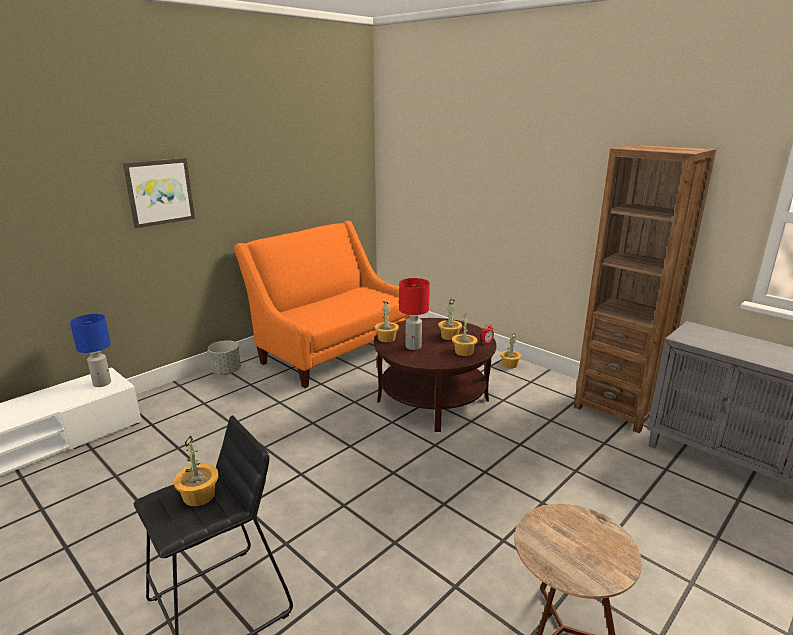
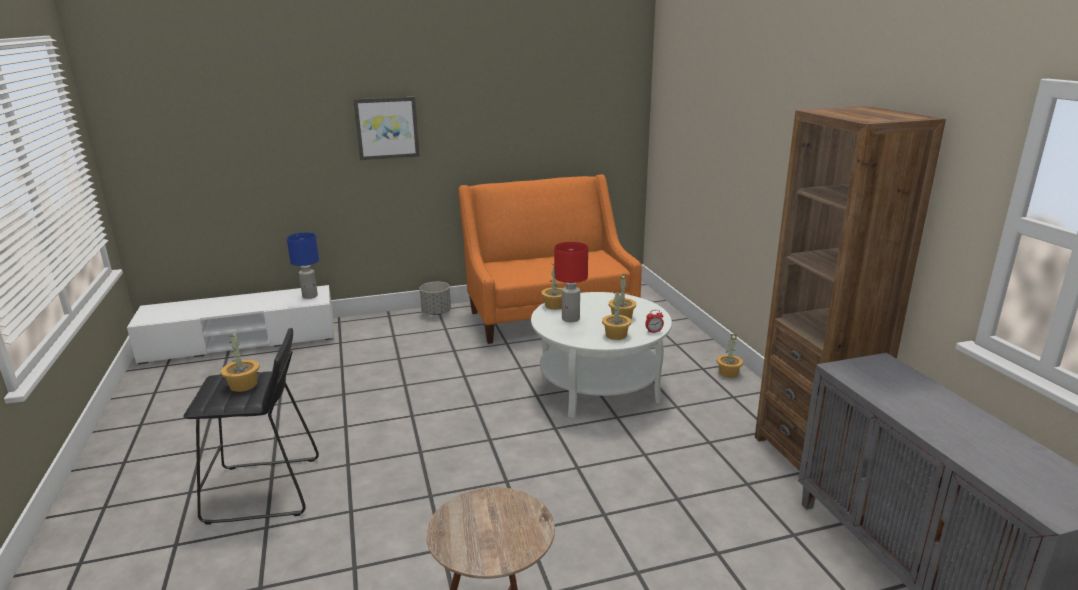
camera: 30 degrees right, 0 degrees up
brown coffee table [374,318,496,432] -> white coffee table [531,292,672,418]

